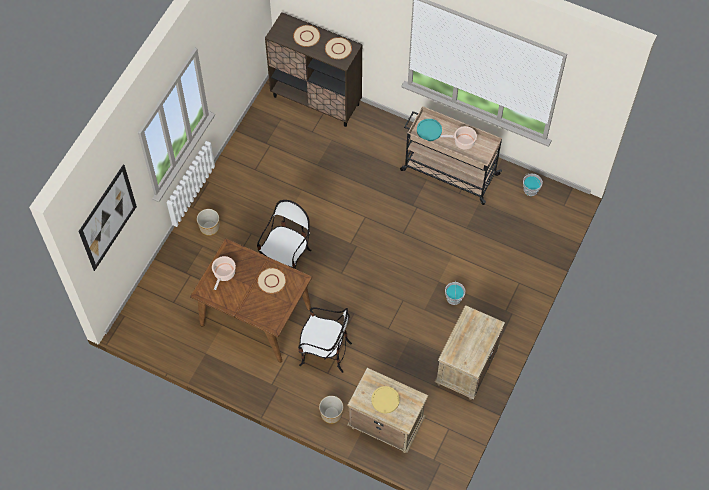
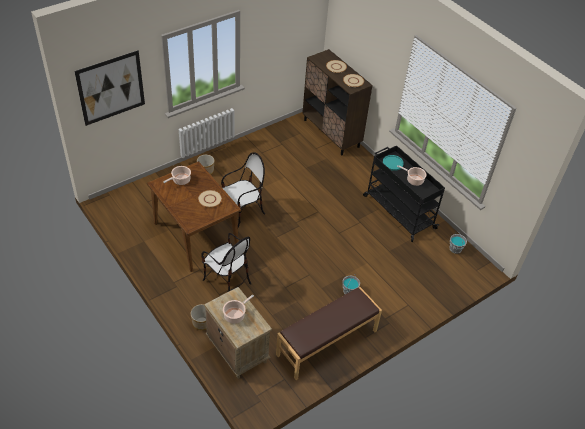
camera: 25 degrees right, 15 degrees down
yellow plate [371,386,400,413] -> cooking pot [223,295,254,324]
beige cart [400,106,502,205] -> black cart [363,145,445,242]
beige nightstand [434,305,505,400] -> brown bench [276,287,382,380]

